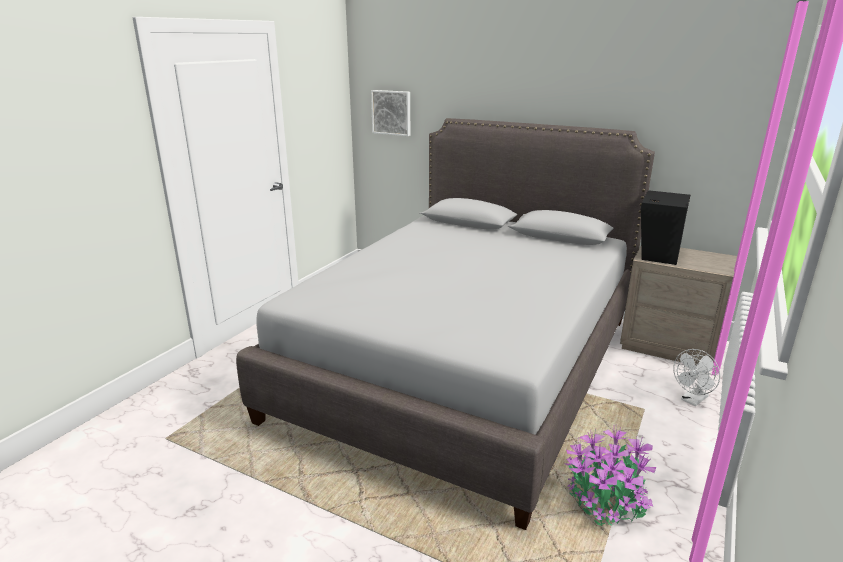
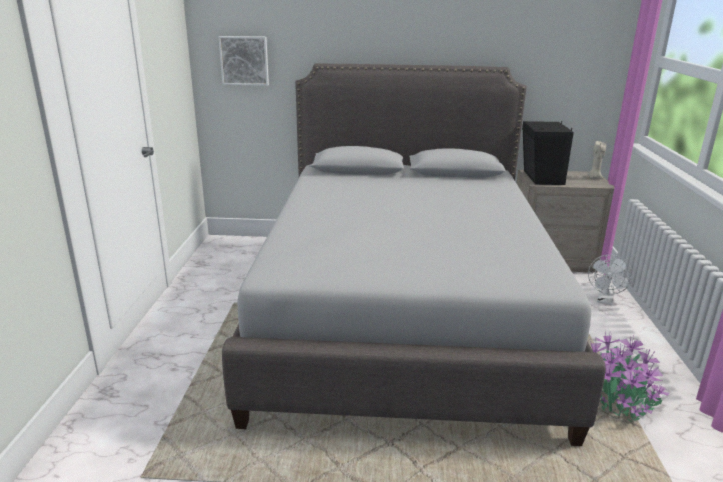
camera: 25 degrees left, 0 degrees up
none -> beige candle [588,141,606,179]

